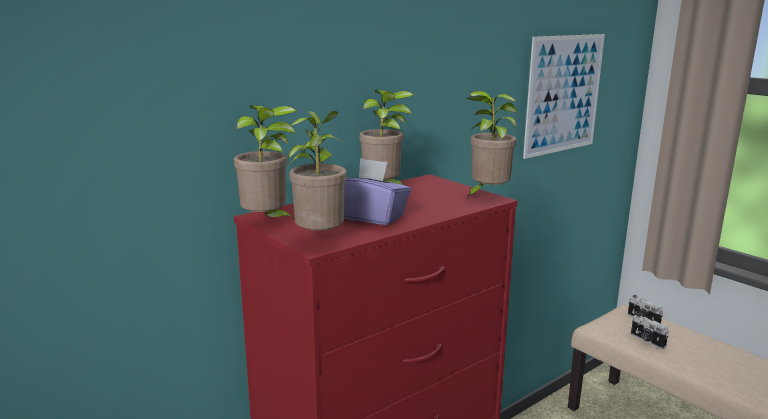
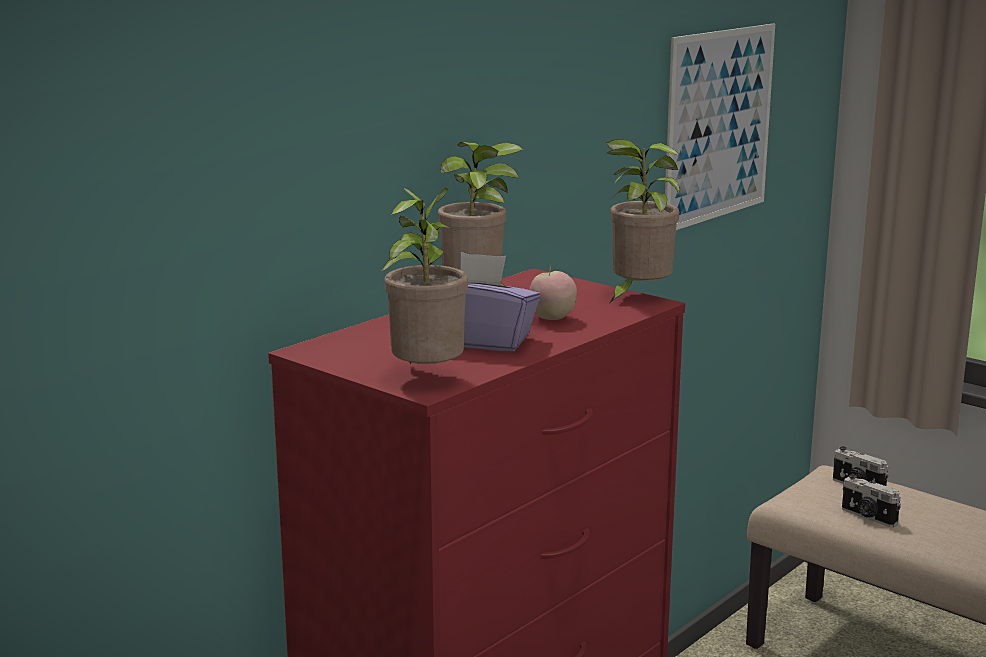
camera: 10 degrees left, 0 degrees up
potted plant [234,105,296,220] -> none
none -> apple [529,266,577,320]

